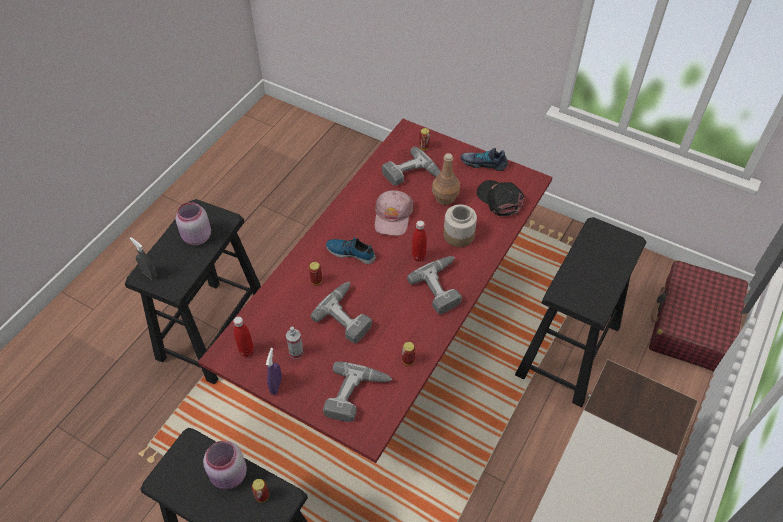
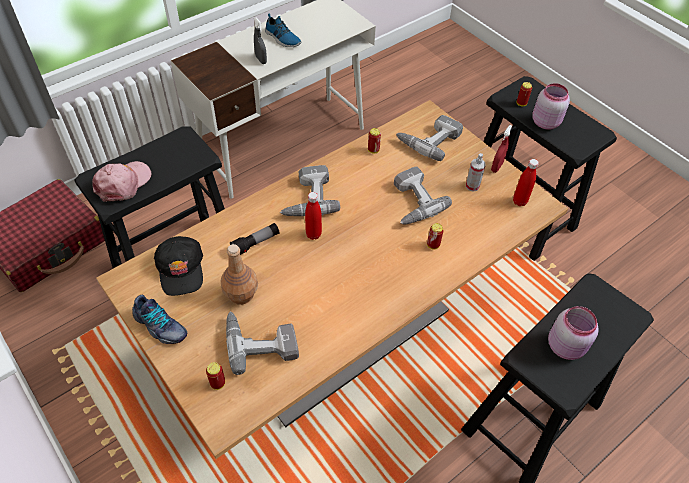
camera: 160 degrees left, 0 degrees up
grey spray bottle [130,237,157,280] -> grey spray bottle moved to [254,17,267,64]
red dining table [198,119,552,463] -> beige dining table [96,100,568,459]
purple spray bottle [266,348,282,395] -> red spray bottle [491,125,512,173]
shoe [326,237,376,264] -> shoe moved to [265,14,302,47]
pink cap [375,190,413,236] -> pink cap moved to [92,161,151,202]
jar [443,205,477,247] -> flashlight [230,223,280,255]

